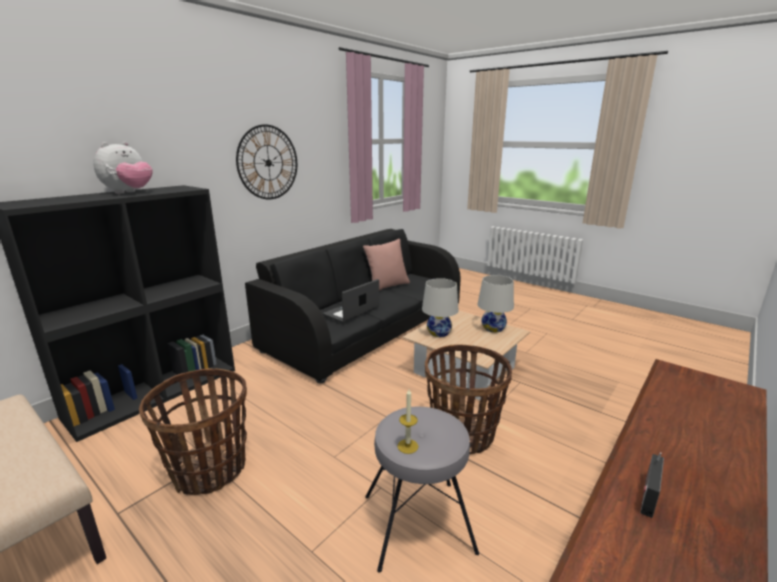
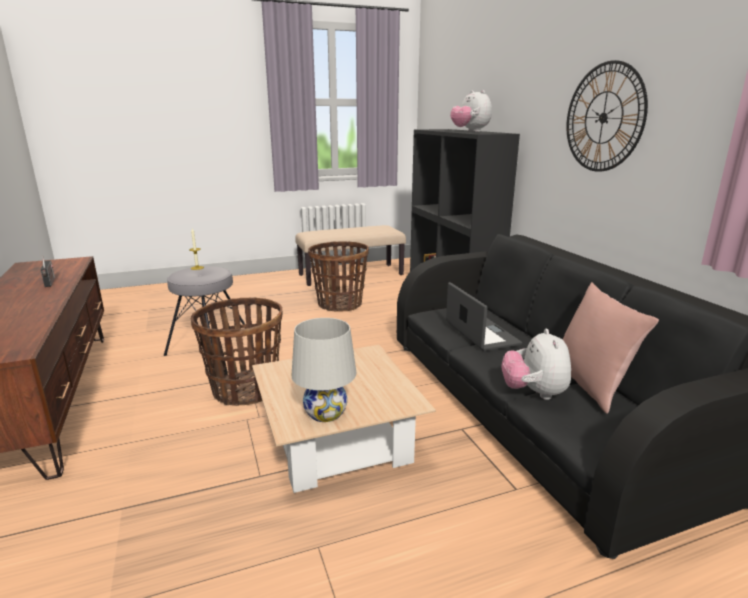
camera: 120 degrees right, 0 degrees up
white table lamp [422,278,459,337] -> none
none -> plush toy [501,329,571,400]

